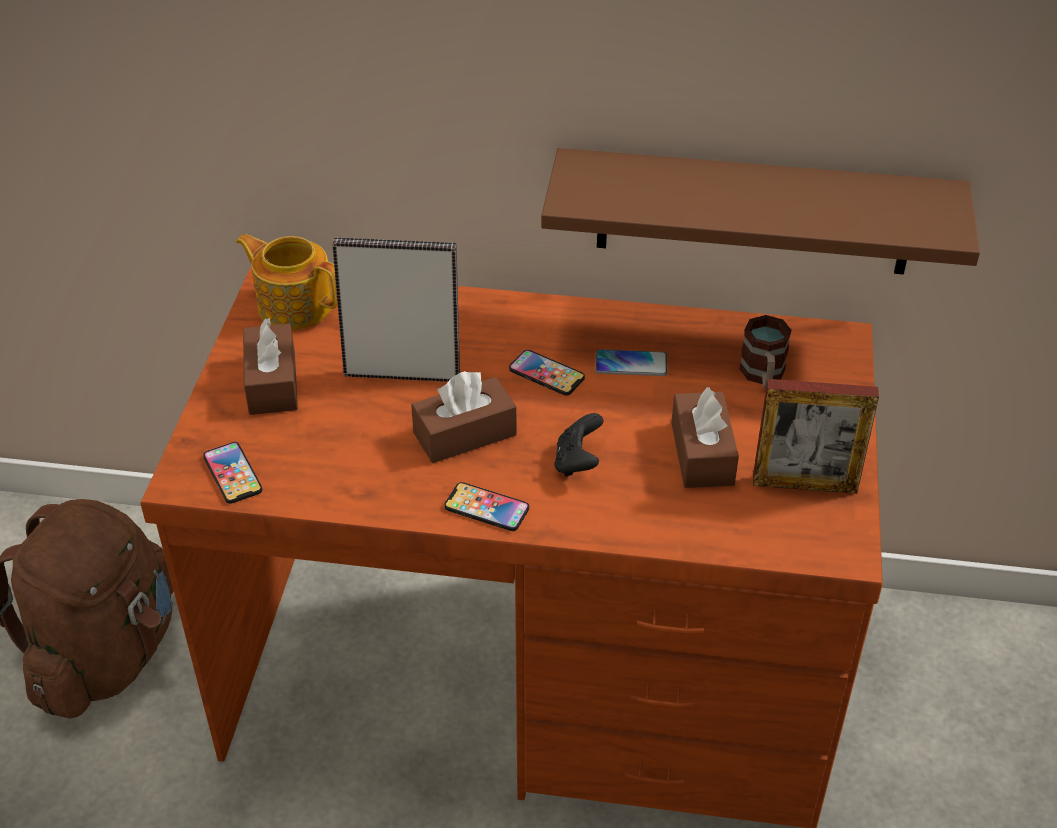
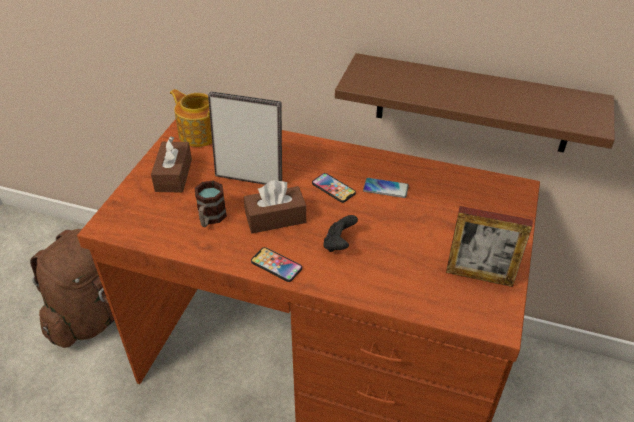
camera: 10 degrees right, 0 degrees up
phone [203,442,262,504] -> none
brown tissue box [671,387,739,488] -> none
mug [739,315,792,388] -> mug moved to [195,180,227,227]

